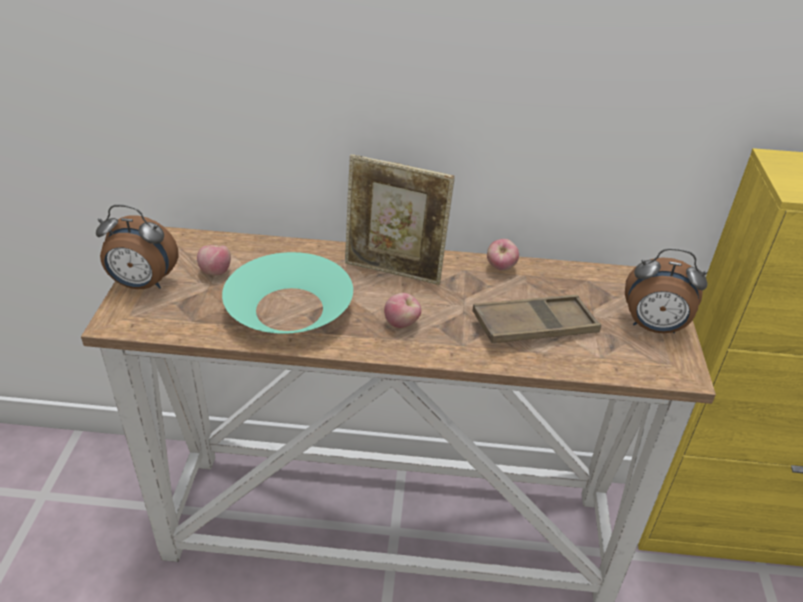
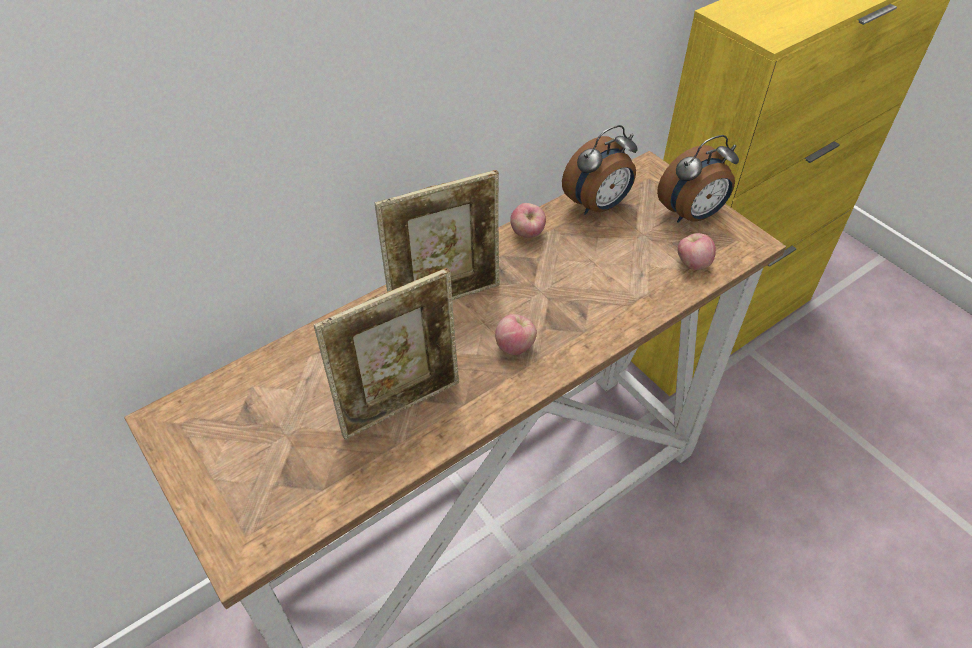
camera: 40 degrees left, 10 degrees up
alarm clock [96,205,178,289] -> alarm clock moved to [562,125,638,215]
apple [197,245,231,275] -> apple moved to [678,233,716,270]
turquoise bowl [222,252,353,334] -> picture frame [314,268,459,440]
brown tray [472,295,601,343] -> none

